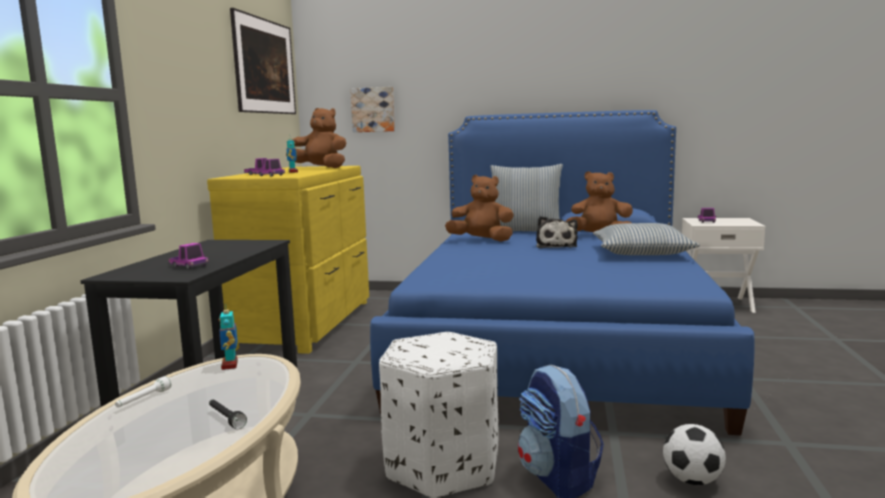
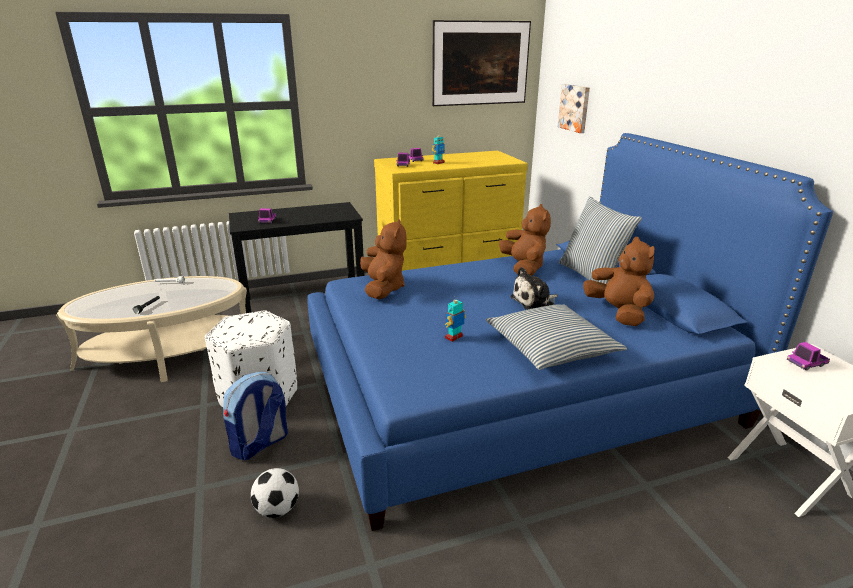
camera: 60 degrees right, 15 degrees up
toy robot [219,303,238,370] -> toy robot moved to [445,299,466,342]
brown plush toy [286,108,346,168] -> brown plush toy moved to [360,219,407,299]

